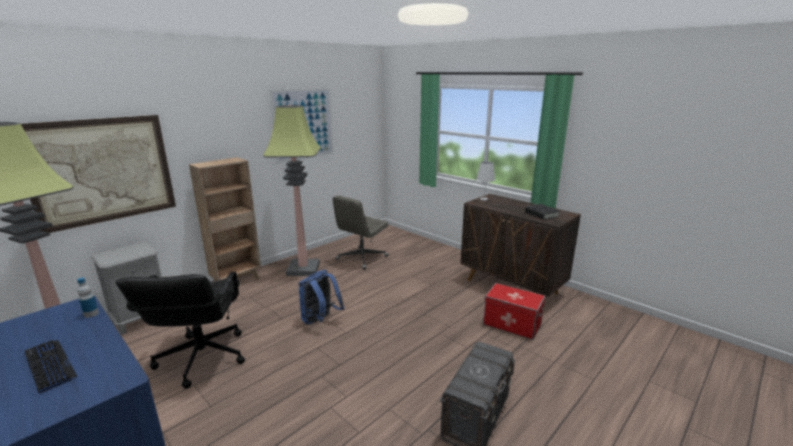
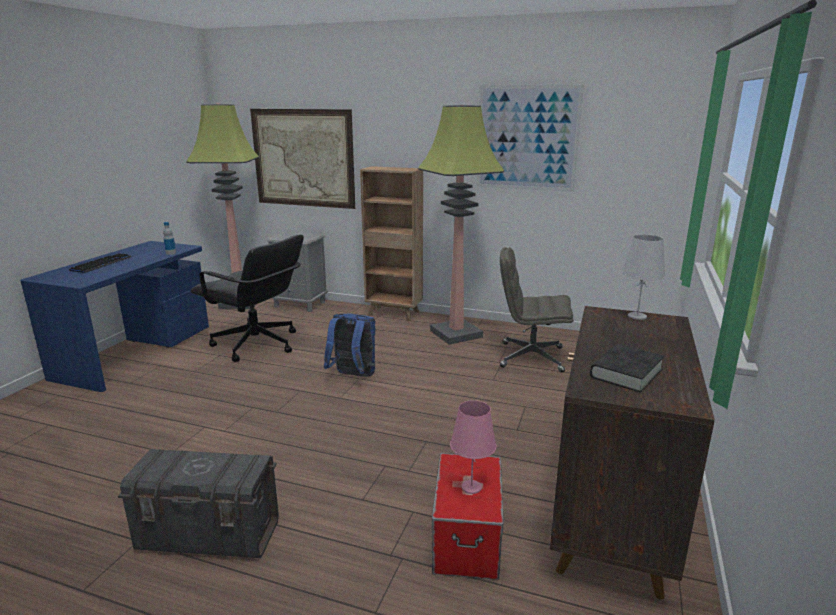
camera: 65 degrees right, 0 degrees up
black office chair [115,272,245,389] -> black office chair turned 120 degrees counterclockwise [190,235,304,362]
none -> pink table lamp [450,400,496,494]

